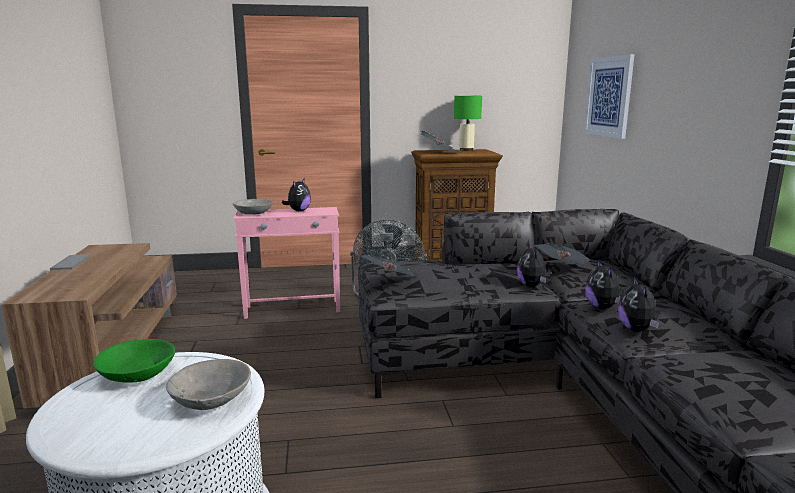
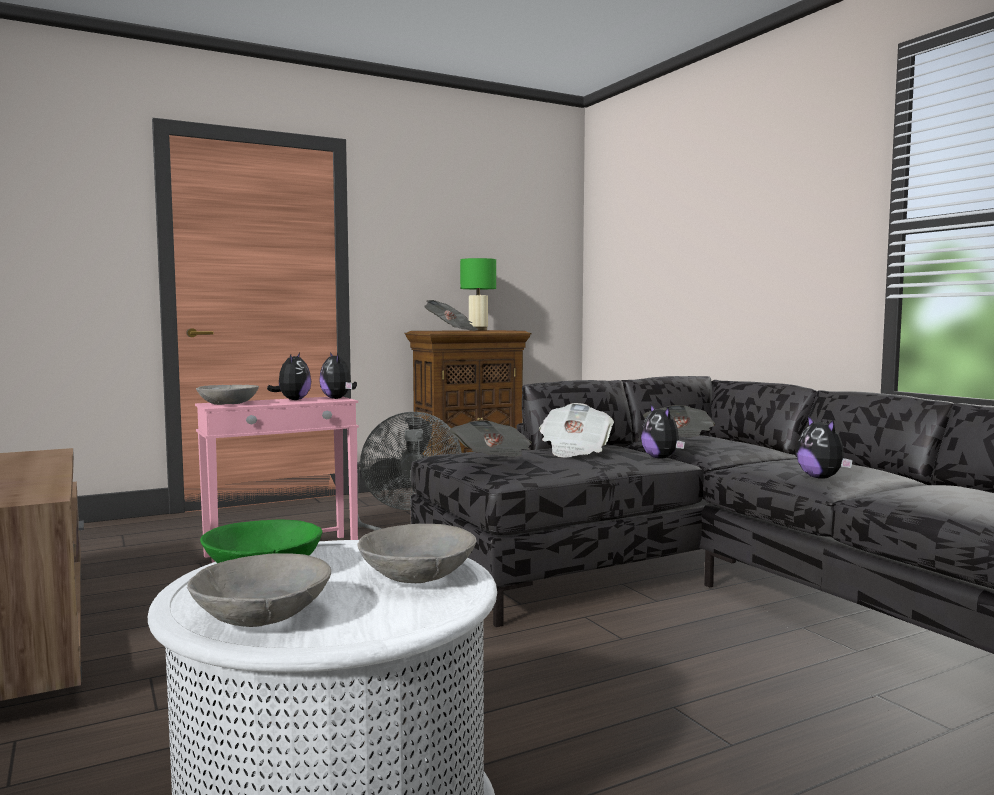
camera: 20 degrees left, 10 degrees down
picture [584,54,635,139] -> none
plush toy [585,260,621,309] -> plush toy moved to [319,352,357,399]
none -> grey bowl [187,553,331,627]
none -> newspaper [539,403,614,457]

